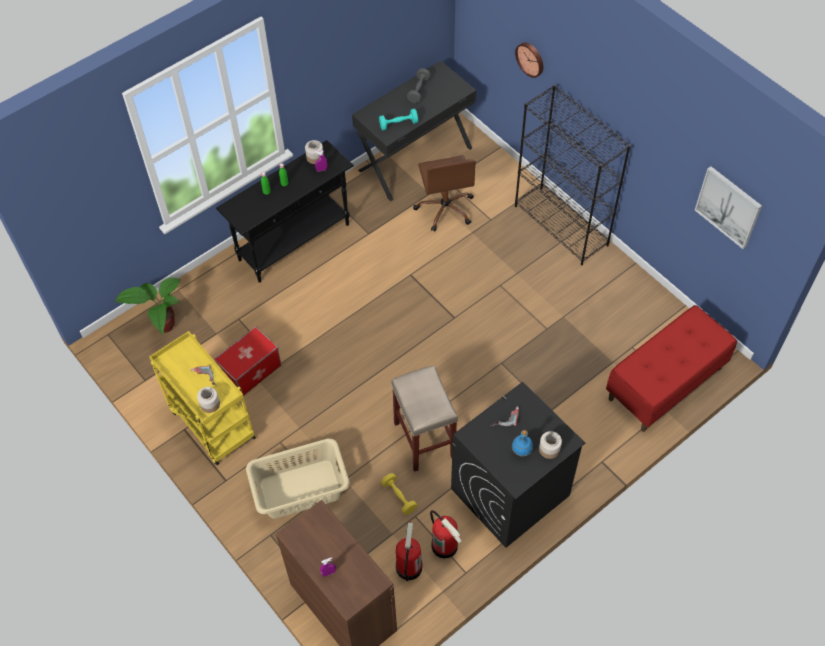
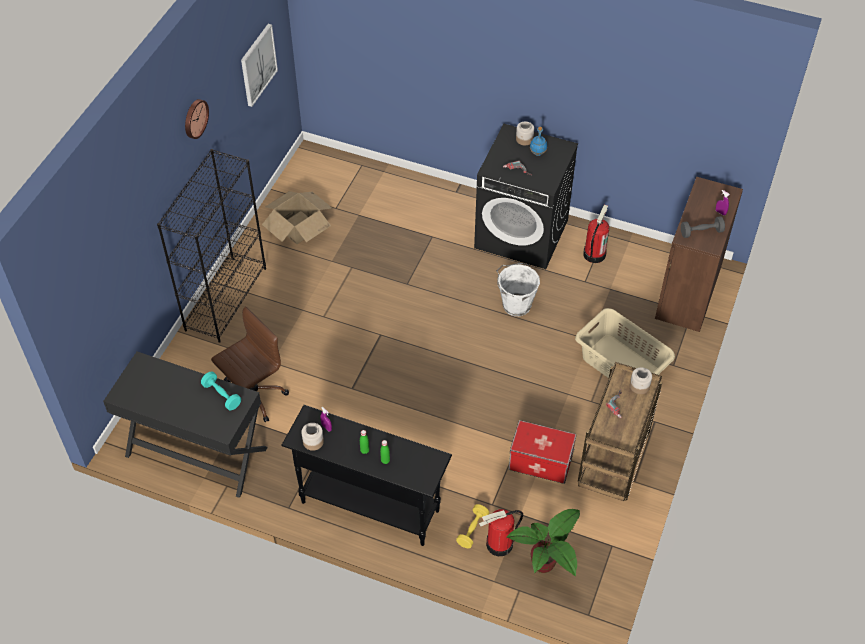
camera: 120 degrees left, 5 degrees down
yellow cart [149,331,256,465] -> brown cart [578,362,662,502]
yellow dumbbell [381,473,417,515] -> yellow dumbbell moved to [456,504,489,548]
beige stool [391,365,458,472] -> white bucket [496,263,540,316]
fire extinguisher [396,523,422,581] -> fire extinguisher moved to [479,509,523,556]
grey dumbbell [407,68,431,103] -> grey dumbbell moved to [681,216,725,238]
wall clock [515,42,543,78] -> wall clock moved to [185,99,209,139]
red bench [606,305,737,432] -> none
none -> cardboard box [262,191,332,245]

